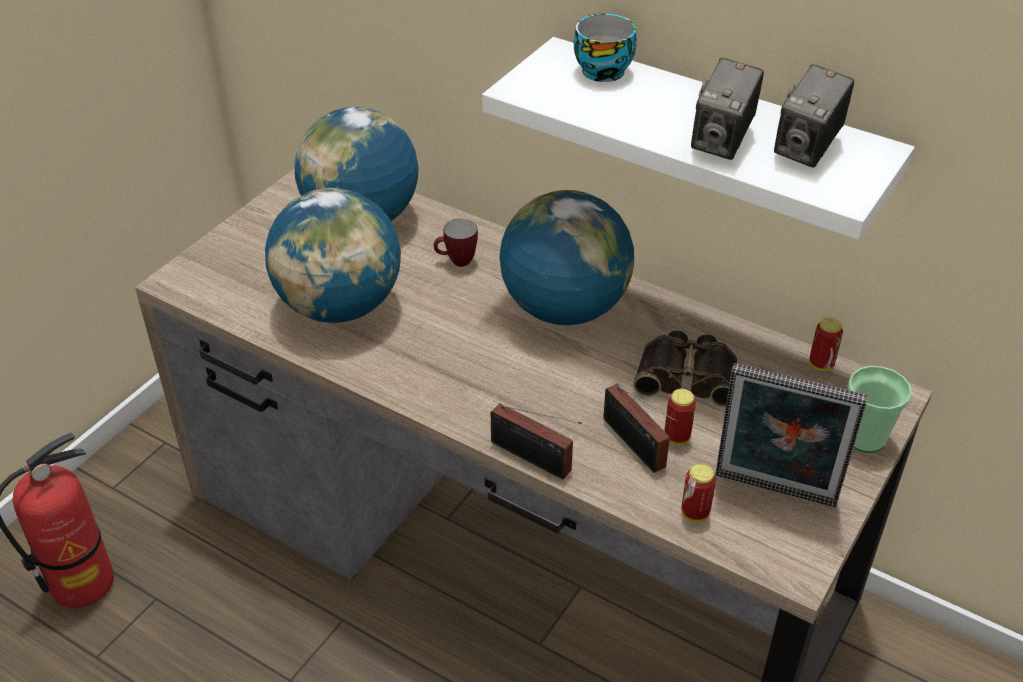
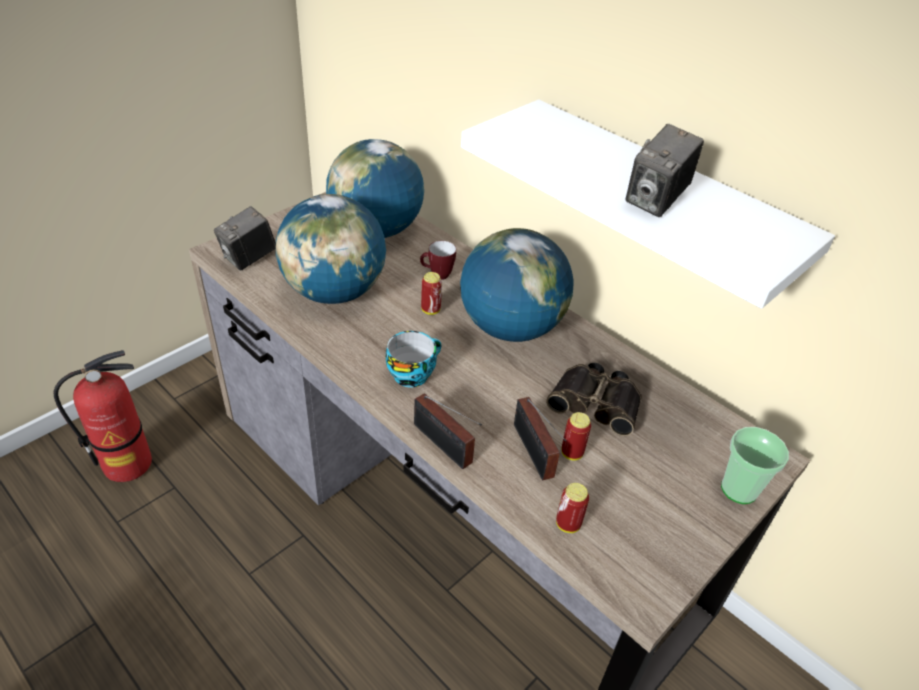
camera: 10 degrees right, 0 degrees up
cup [574,14,637,82] -> cup moved to [386,331,441,387]
picture frame [715,363,868,507] -> none
camera [774,64,854,168] -> camera moved to [214,206,276,271]
can [809,317,843,371] -> can moved to [421,272,442,315]

